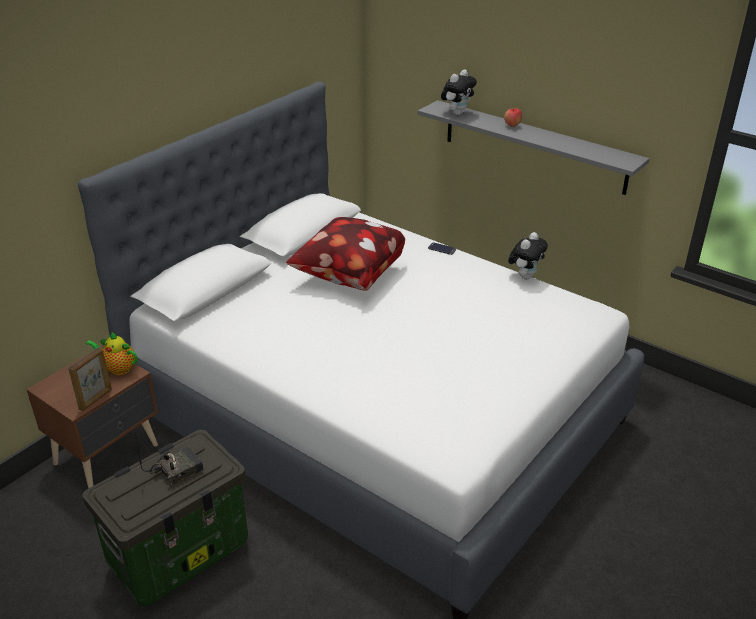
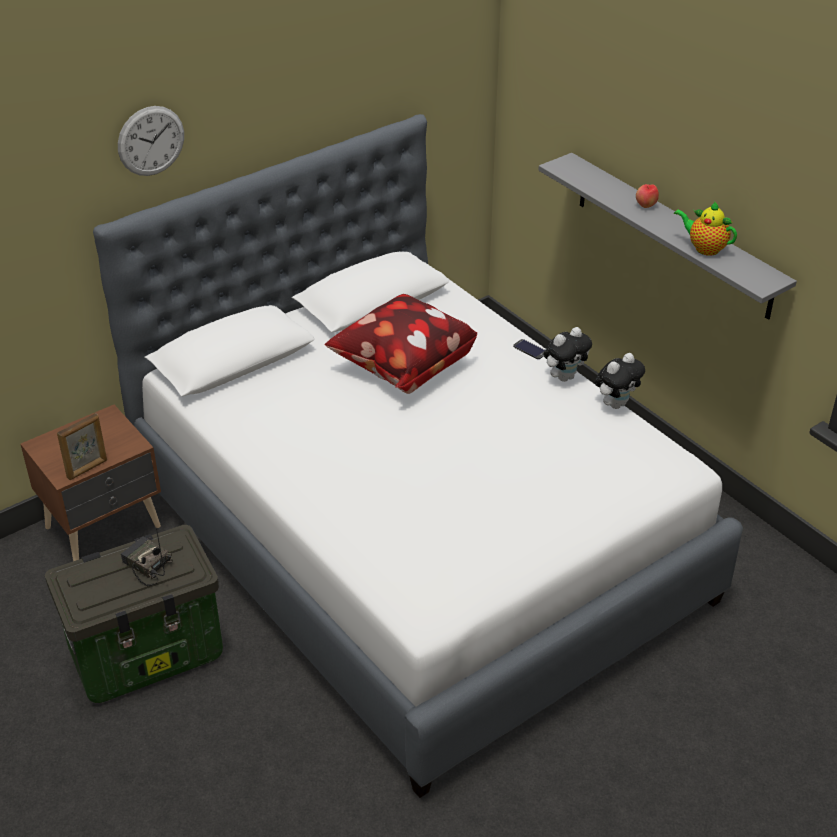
camera: 15 degrees right, 5 degrees up
teapot [86,332,138,375] -> teapot moved to [674,201,737,256]
radio [135,431,203,487] -> radio turned 120 degrees counterclockwise [121,529,173,586]
plush toy [441,70,477,115] -> plush toy moved to [544,327,592,382]
none -> wall clock [118,106,184,176]

